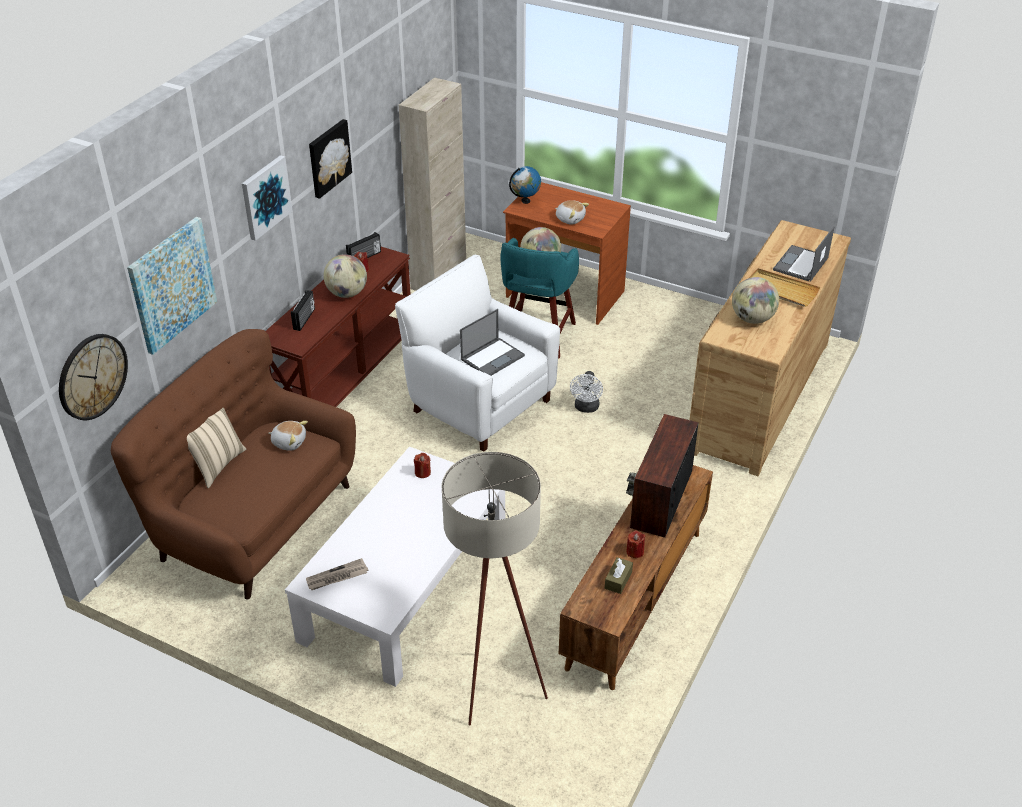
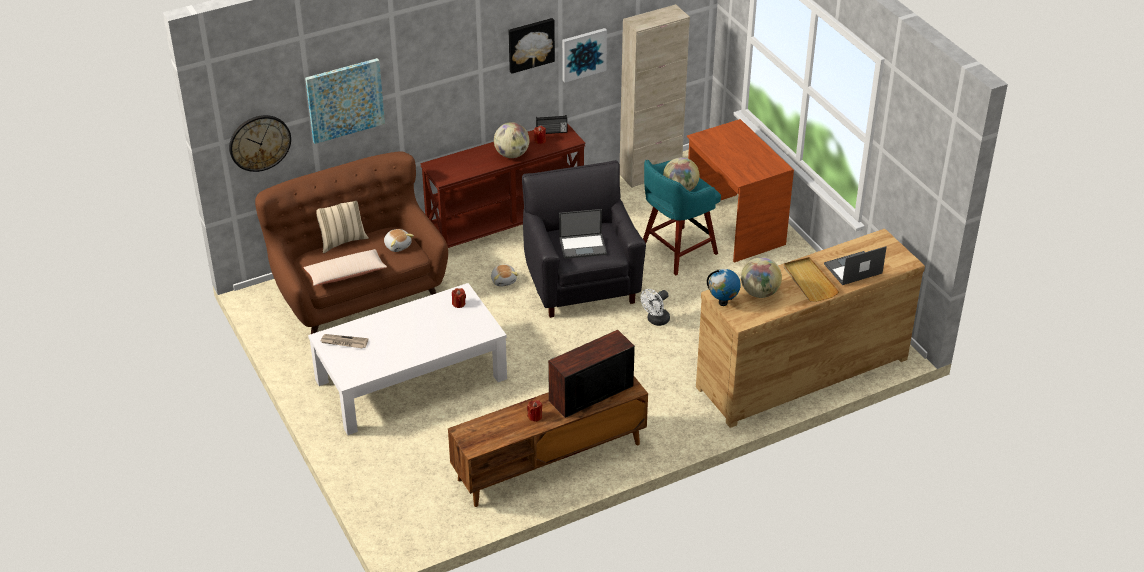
camera: 35 degrees right, 0 degrees up
picture [242,155,293,241] -> picture moved to [562,28,607,83]
radio [291,290,315,331] -> none
white armchair [395,255,560,452] -> black armchair [522,160,646,318]
beige floor lamp [441,452,548,726] -> none
globe [509,166,541,204] -> globe moved to [707,269,741,306]
plush toy [555,200,589,224] -> plush toy moved to [491,264,519,287]
brown tissue box [605,557,633,594] -> none
none -> beige pillow [304,249,387,286]

